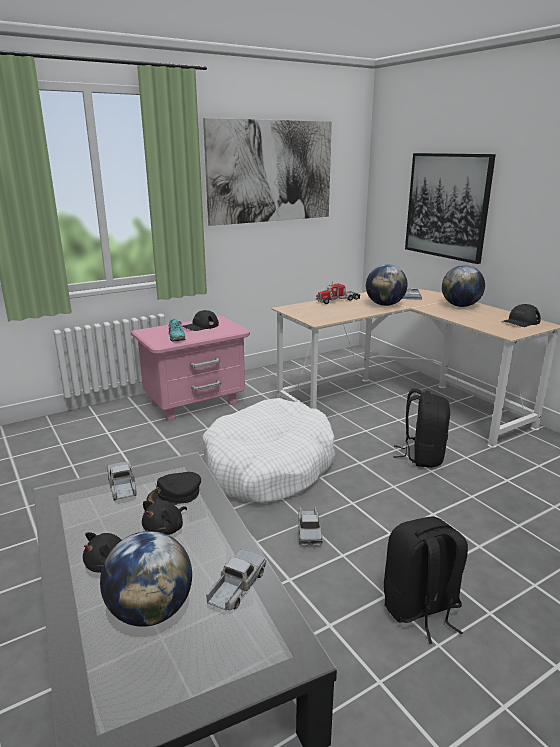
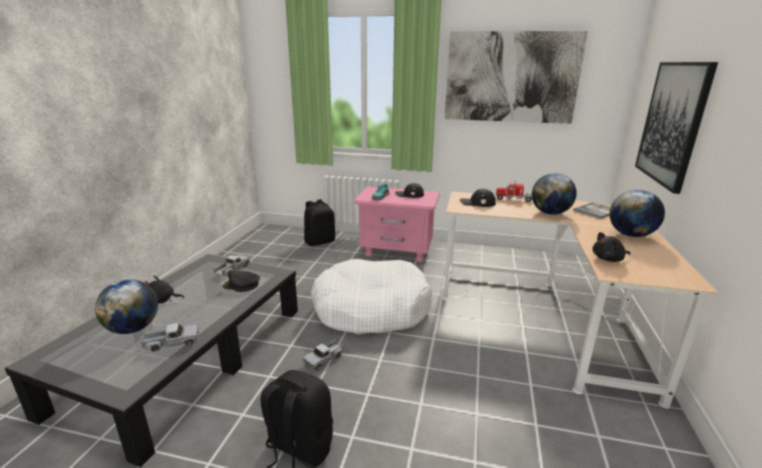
camera: 45 degrees right, 0 degrees up
black plush toy [142,500,187,535] -> black plush toy moved to [592,232,630,262]
black backpack [394,389,450,468] -> black backpack moved to [304,199,335,246]
black cap [503,304,541,327] -> black cap moved to [460,189,496,207]

